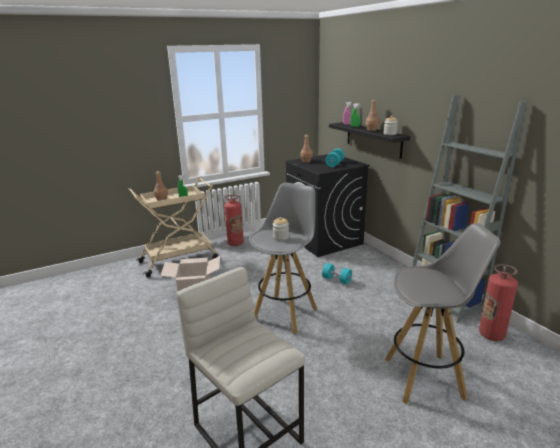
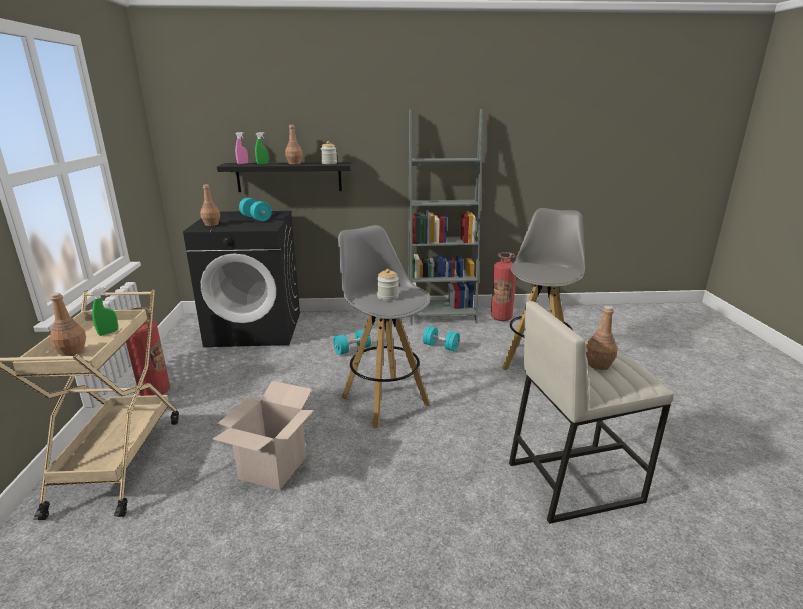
camera: 65 degrees left, 0 degrees up
none -> turquoise dumbbell [423,326,460,351]
none -> brown bottle [586,306,618,370]

